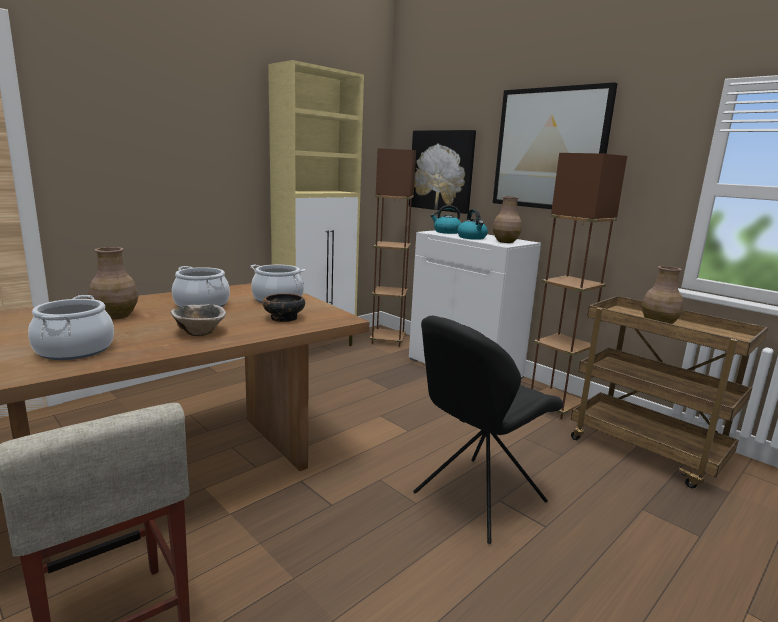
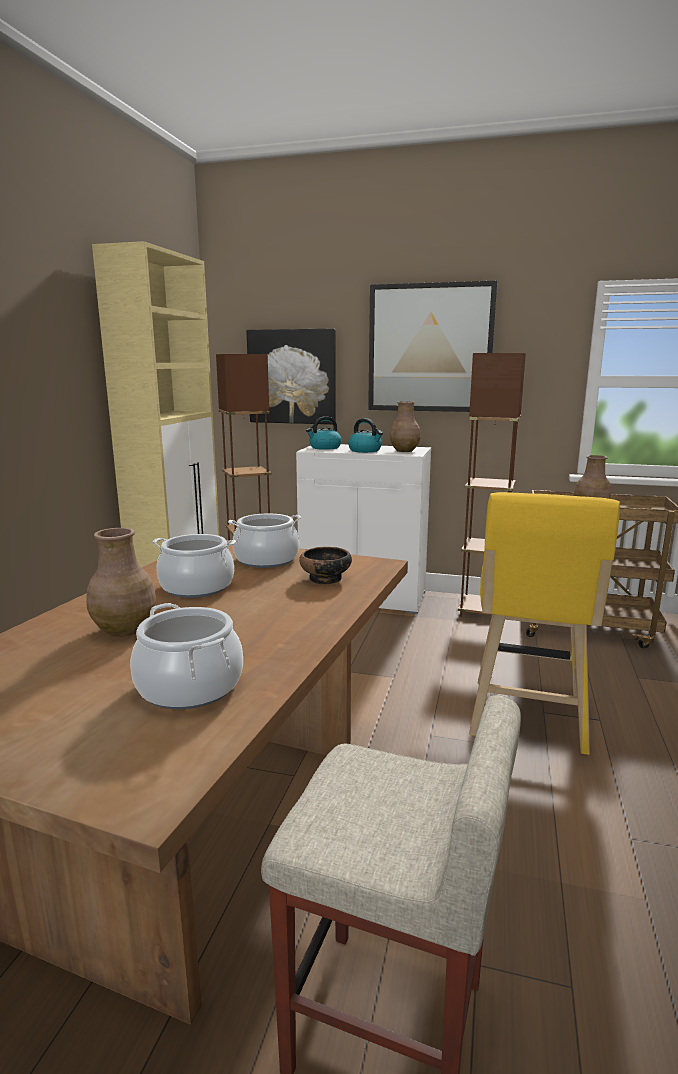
camera: 30 degrees left, 0 degrees up
bowl [171,304,226,336] -> none
black chair [413,316,563,544] -> yellow stool [469,492,620,755]

